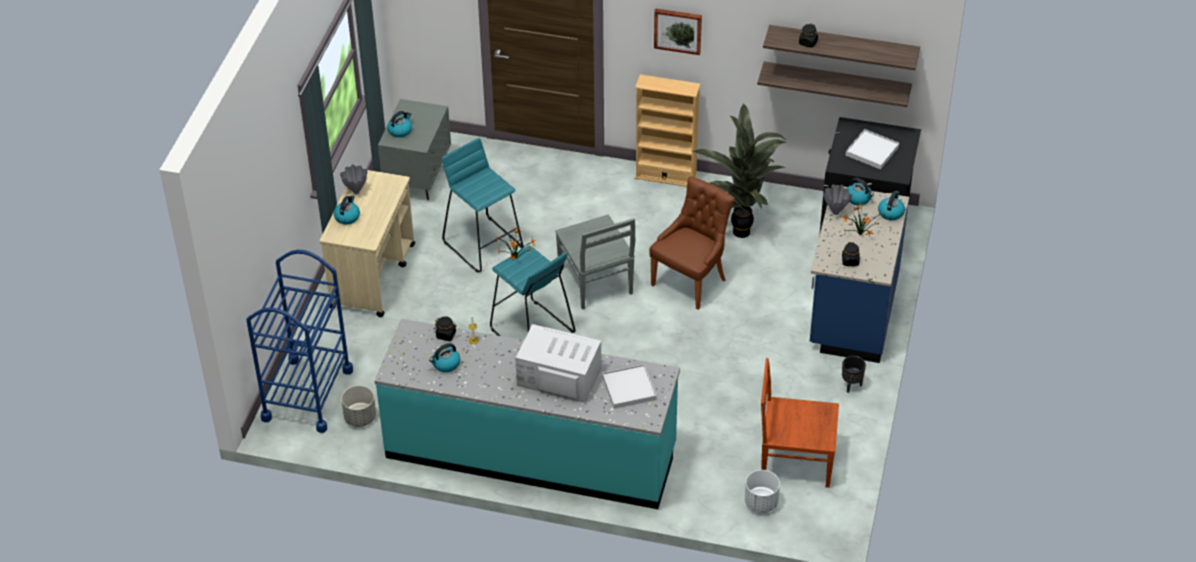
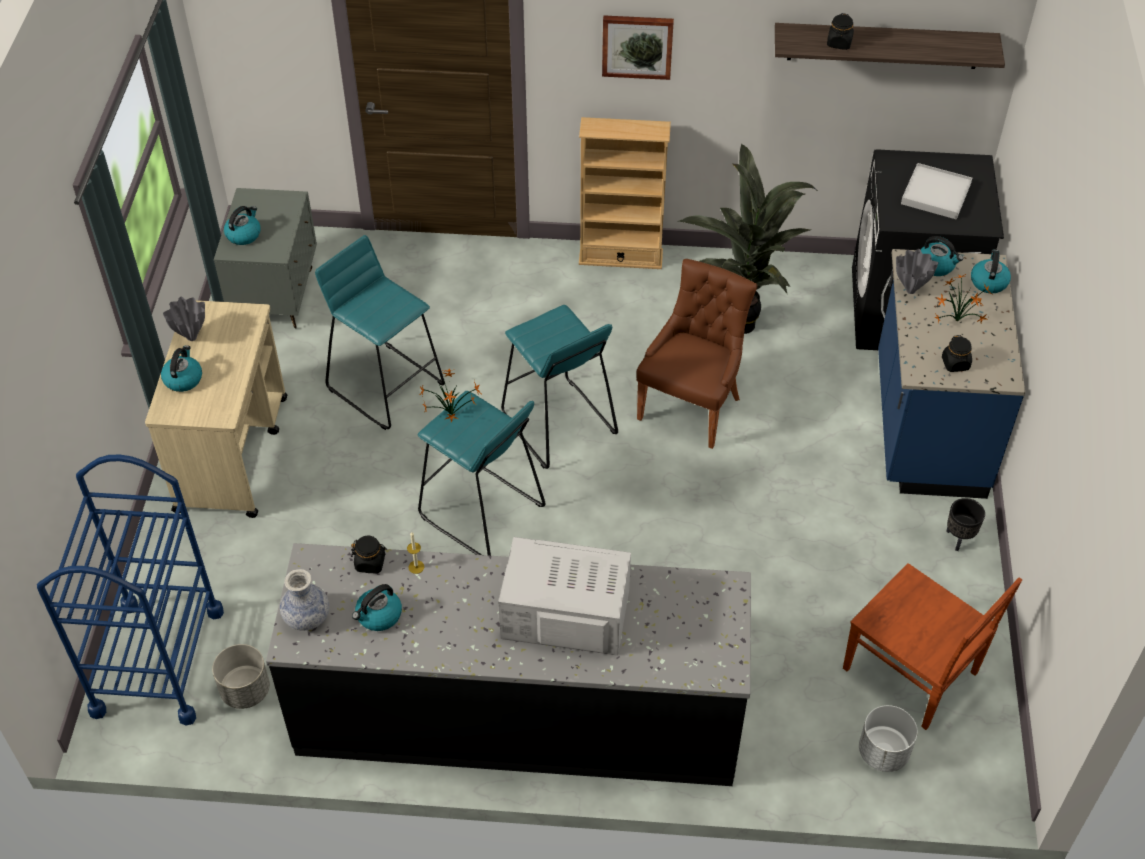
camera: 10 degrees left, 5 degrees up
turquoise counter [374,319,680,509] -> black counter [266,543,751,786]
grey chair [555,214,635,310] -> turquoise stool [501,305,618,469]
white tray [602,364,656,409] -> none
shelf [757,62,912,107] -> none
brown chair [761,358,839,488] -> brown chair turned 135 degrees counterclockwise [843,563,1022,730]
none -> vase [280,569,329,631]

